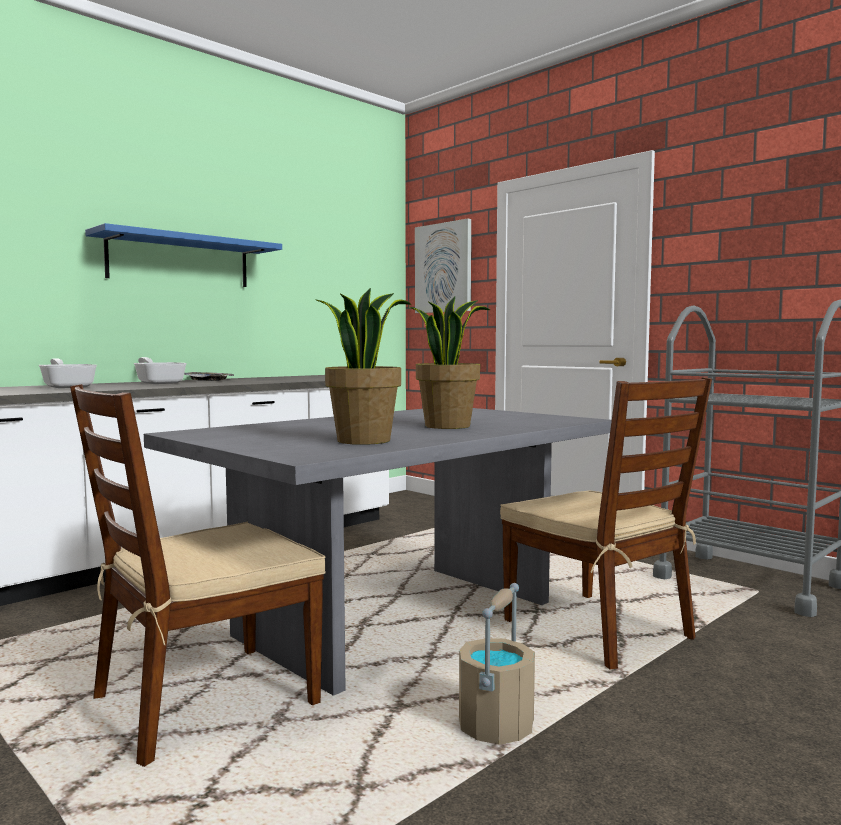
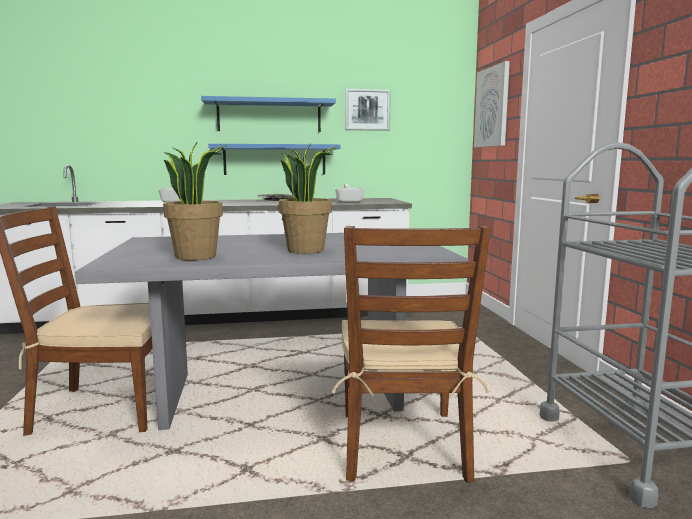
camera: 35 degrees right, 5 degrees up
frying pan [134,357,187,384] -> frying pan moved to [334,184,364,203]
beige bucket [459,583,535,745] -> none
none -> blue shelf [208,144,340,175]
none -> picture [345,89,391,131]

